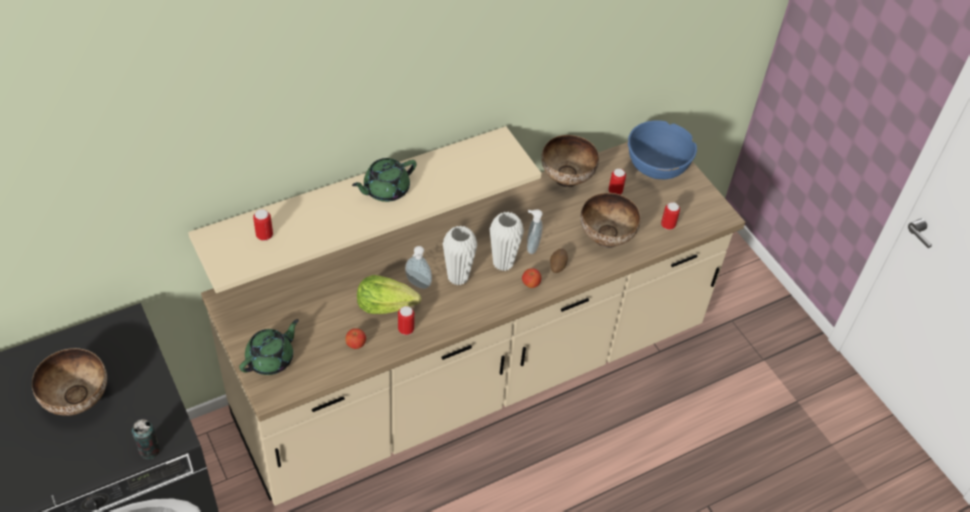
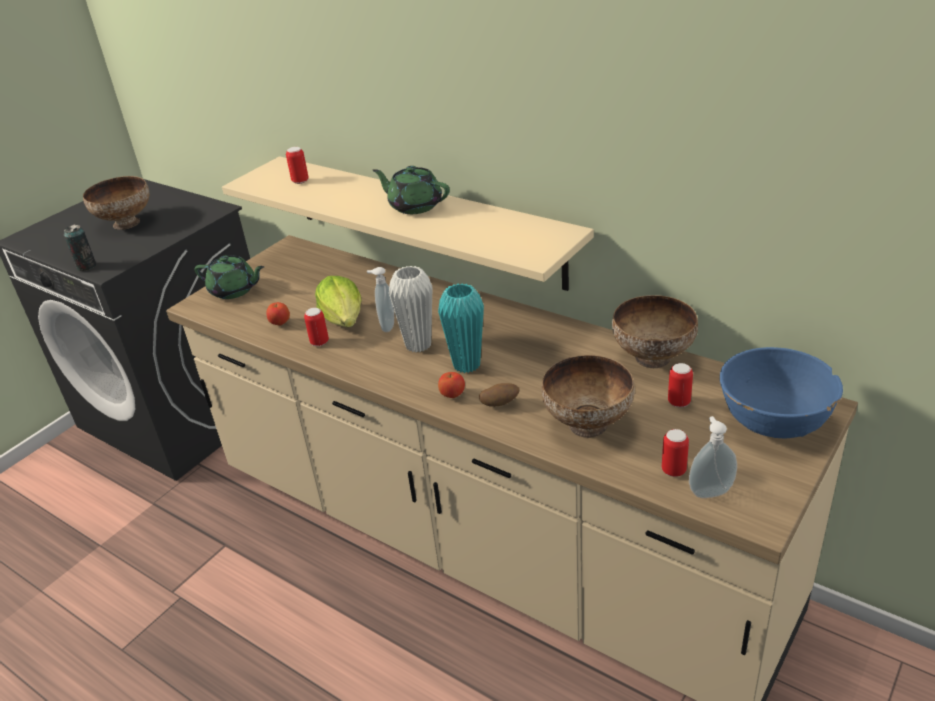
camera: 70 degrees right, 15 degrees down
white vase [490,212,524,271] -> turquoise vase [438,283,484,373]
soap dispenser [527,209,543,254] -> soap dispenser moved to [689,416,737,498]

